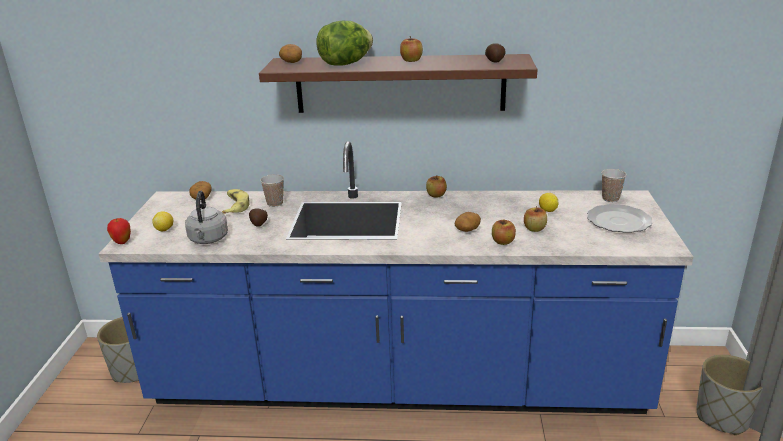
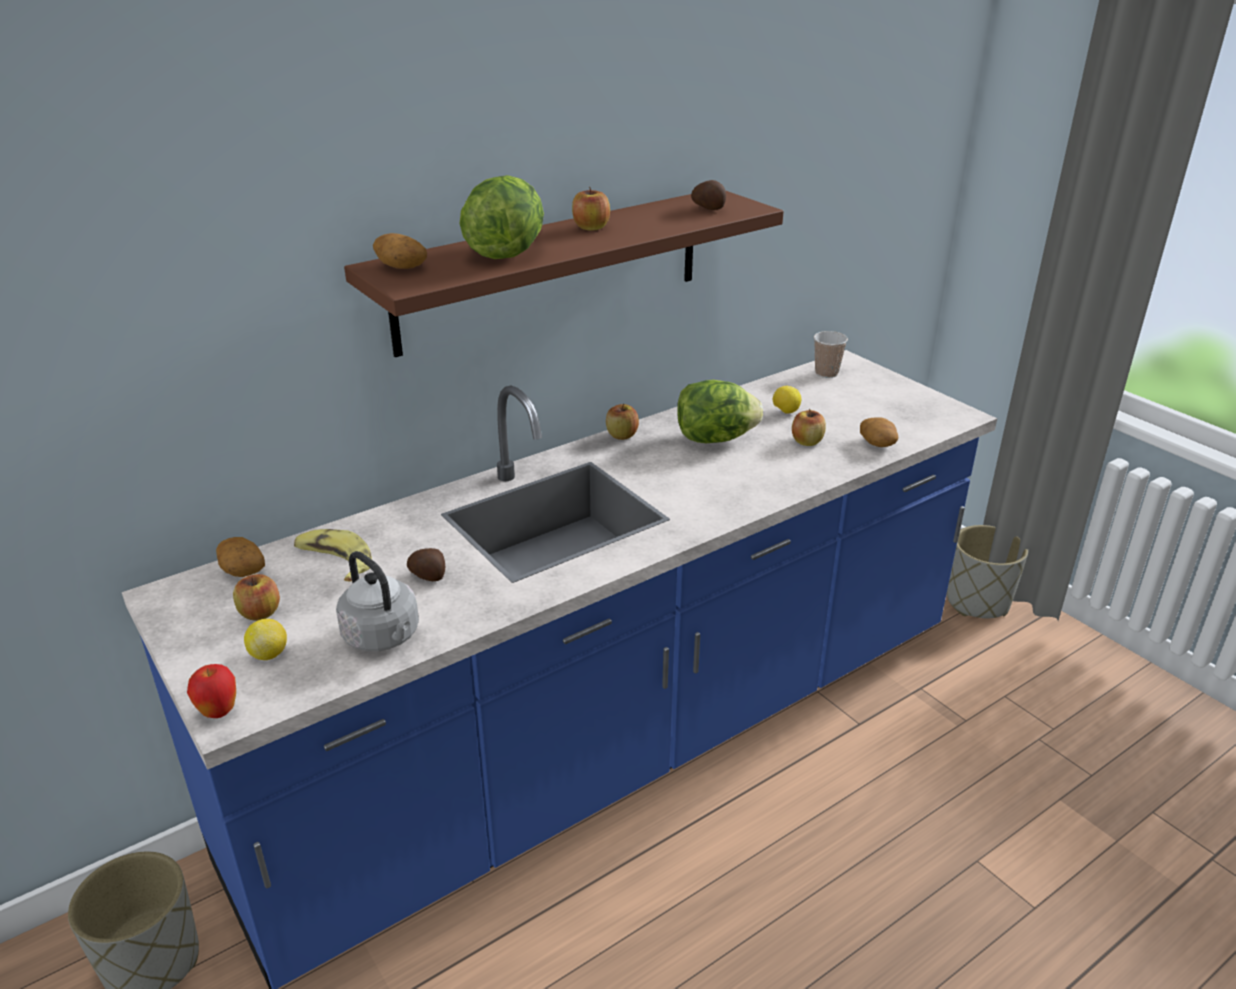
camera: 40 degrees left, 5 degrees up
cup [260,174,284,207] -> none
potato [455,212,481,232] -> potato moved to [860,417,898,447]
apple [492,220,516,245] -> apple moved to [233,574,280,621]
plate [587,204,653,233] -> none
none -> lettuce [677,380,763,443]

